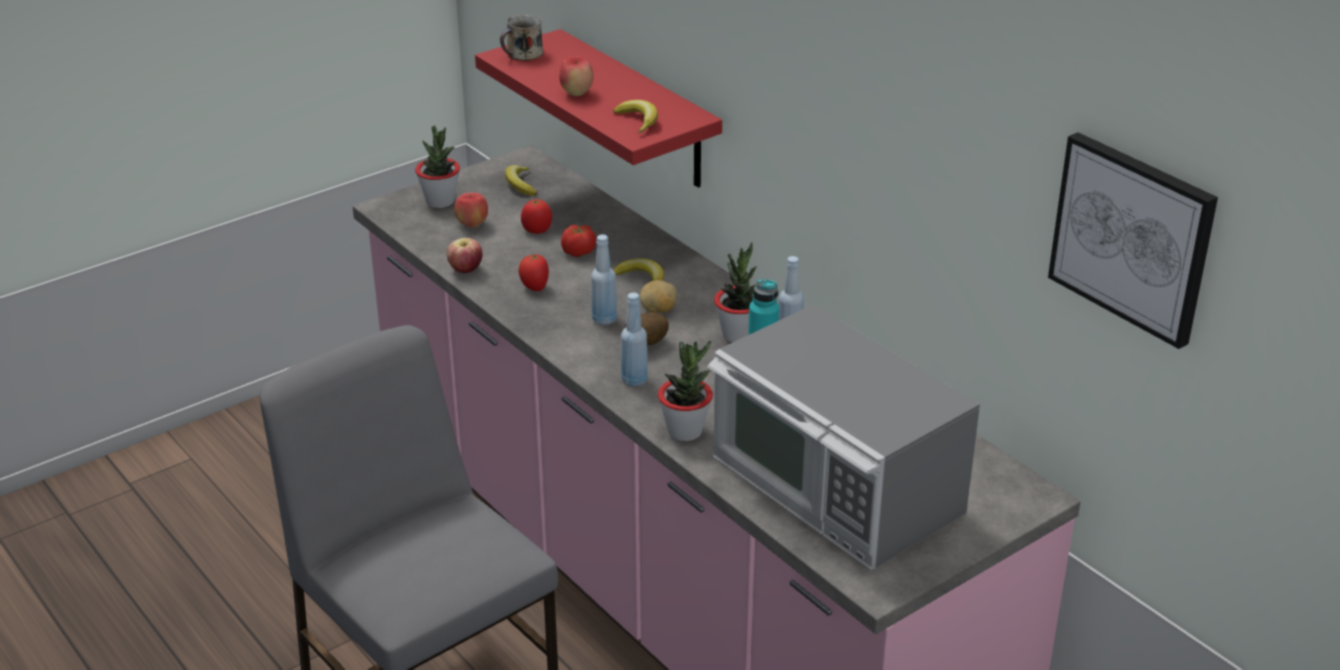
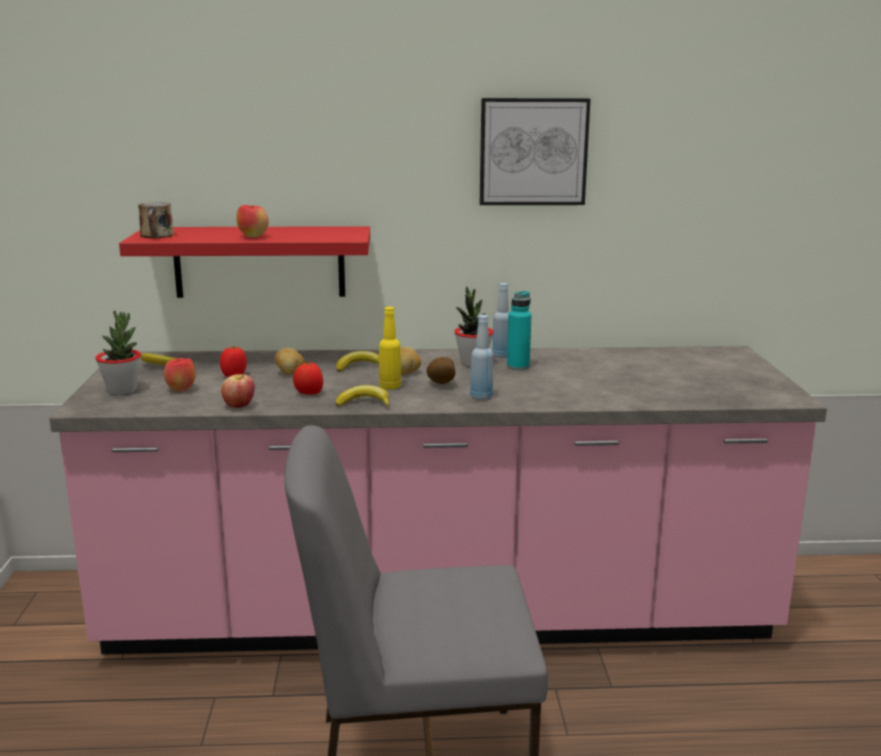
camera: 55 degrees left, 15 degrees down
tomato [561,225,596,257] -> potato [275,348,305,375]
blue bottle [591,234,617,325] -> yellow bottle [379,307,401,390]
banana [613,100,658,134] -> banana moved to [336,385,390,407]
potted plant [658,341,713,441] -> none
microwave [708,305,980,570] -> none
picture [1048,132,1218,349] -> picture moved to [480,98,590,205]

